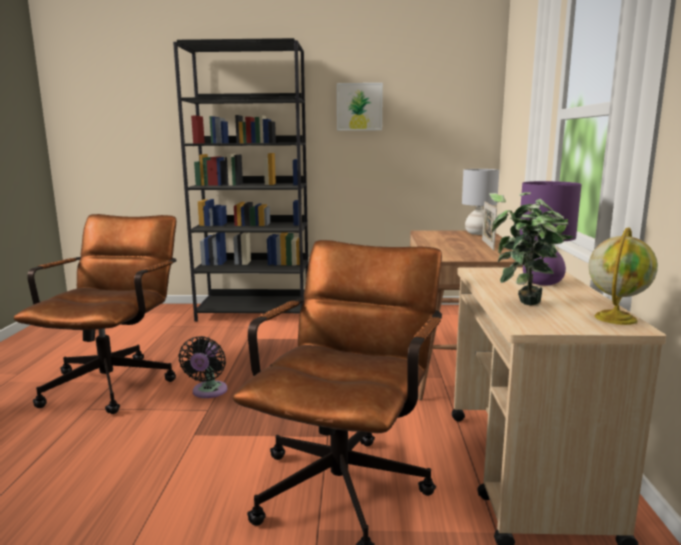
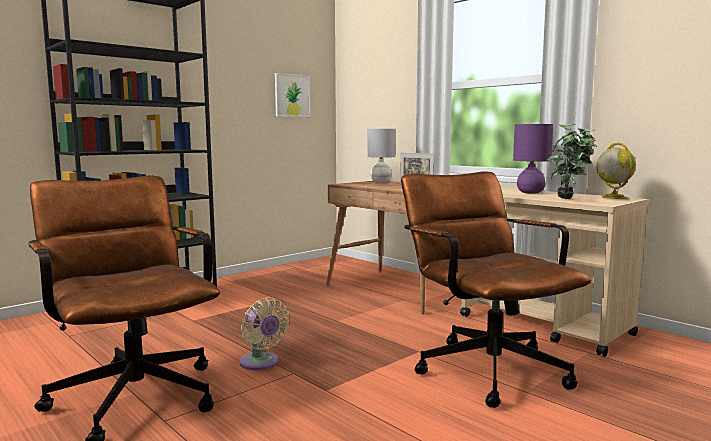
camera: 45 degrees left, 5 degrees down
black fan [178,336,227,398] -> beige fan [240,297,290,370]
picture [337,83,383,131] -> picture moved to [275,73,311,117]

